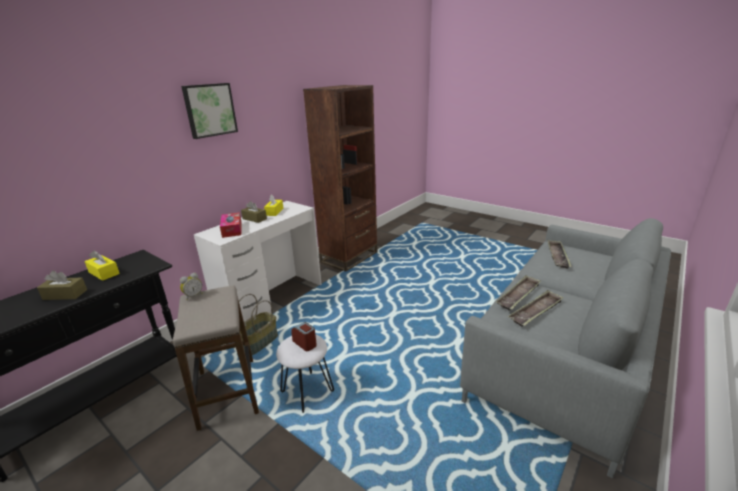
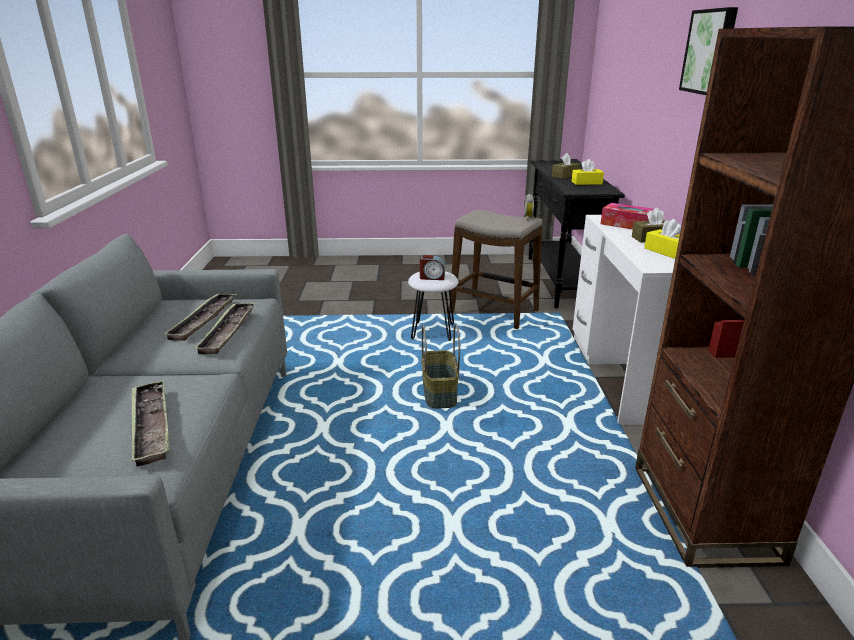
camera: 140 degrees right, 0 degrees up
basket [239,294,278,355] -> basket moved to [421,324,460,409]

